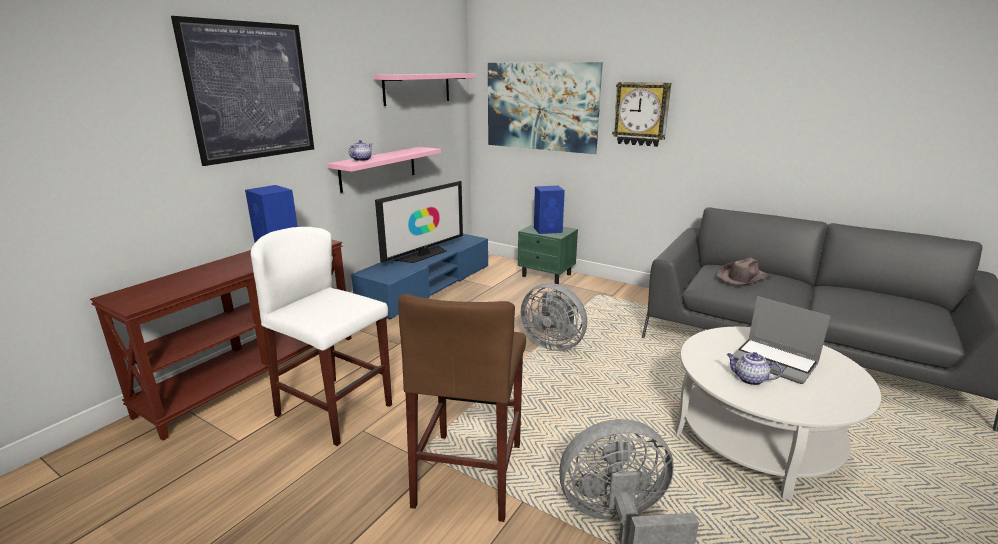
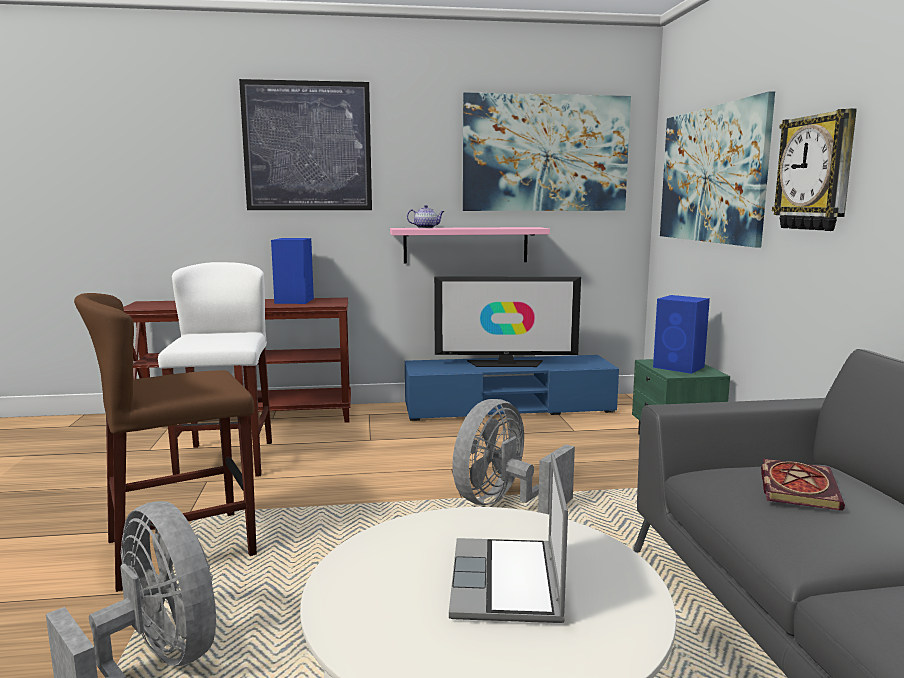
camera: 50 degrees right, 10 degrees down
pink shelf [373,73,475,106] -> picture [463,92,631,211]
grey fan [520,283,587,351] -> grey fan turned 45 degrees clockwise [452,399,575,514]
brown hat [717,258,771,285] -> book [761,459,845,511]
teapot [726,352,782,385] -> none

